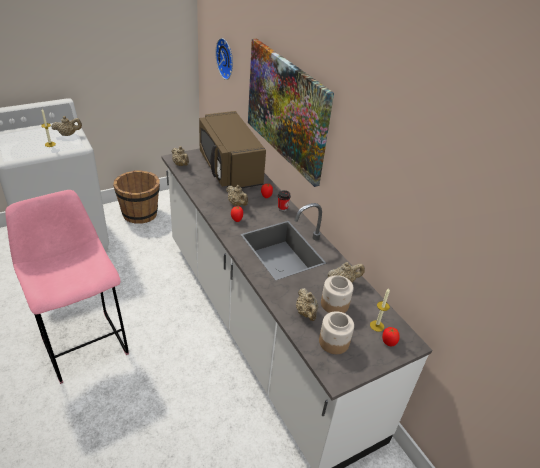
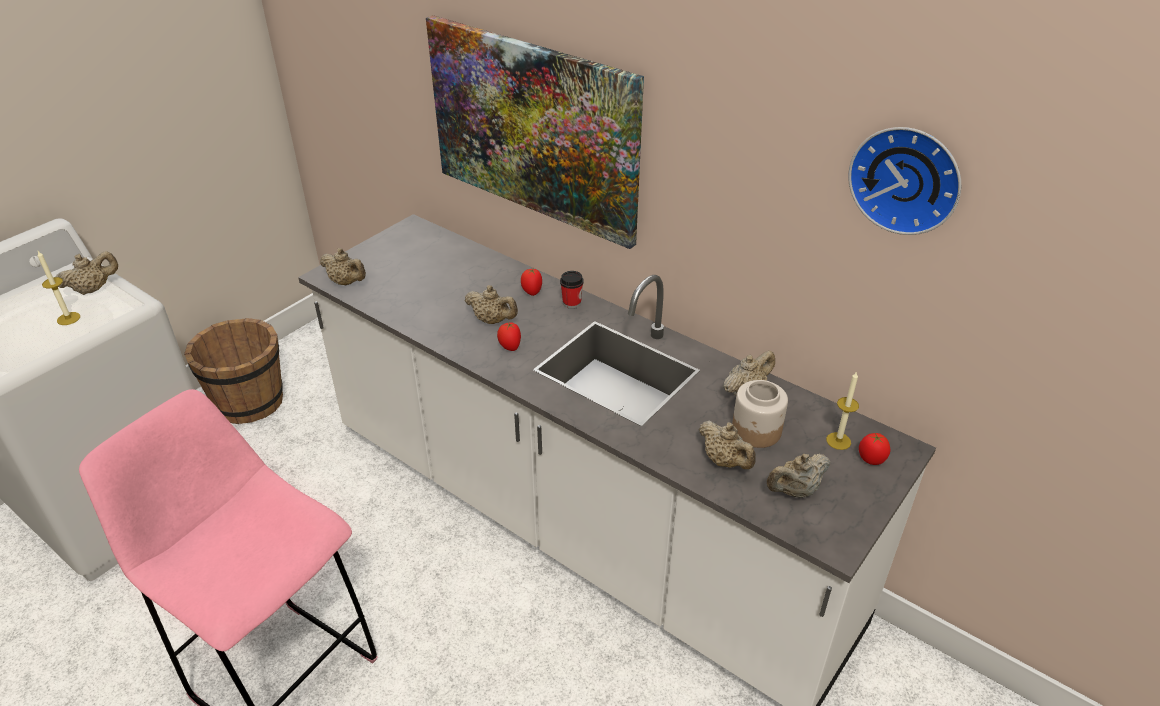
camera: 20 degrees left, 0 degrees up
brown microwave [199,111,266,188] -> none
wall clock [215,38,233,80] -> wall clock moved to [848,127,961,235]
jar [319,311,354,354] -> beige teapot [767,454,830,497]

